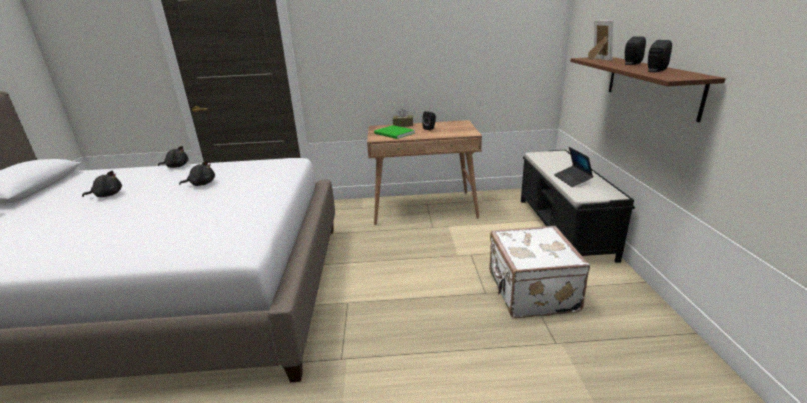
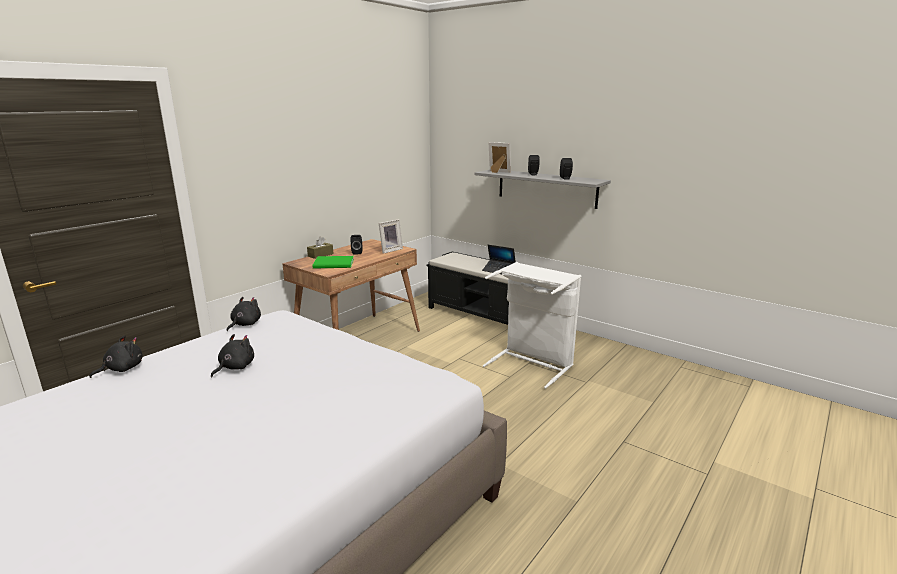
camera: 50 degrees left, 5 degrees down
black plush toy [82,171,122,197] -> black plush toy moved to [227,297,261,331]
white suitcase [489,226,590,318] -> white laundry basket [483,262,581,389]
brown shelf [570,57,726,122] -> grey shelf [474,170,611,209]
none -> picture frame [379,219,403,254]

